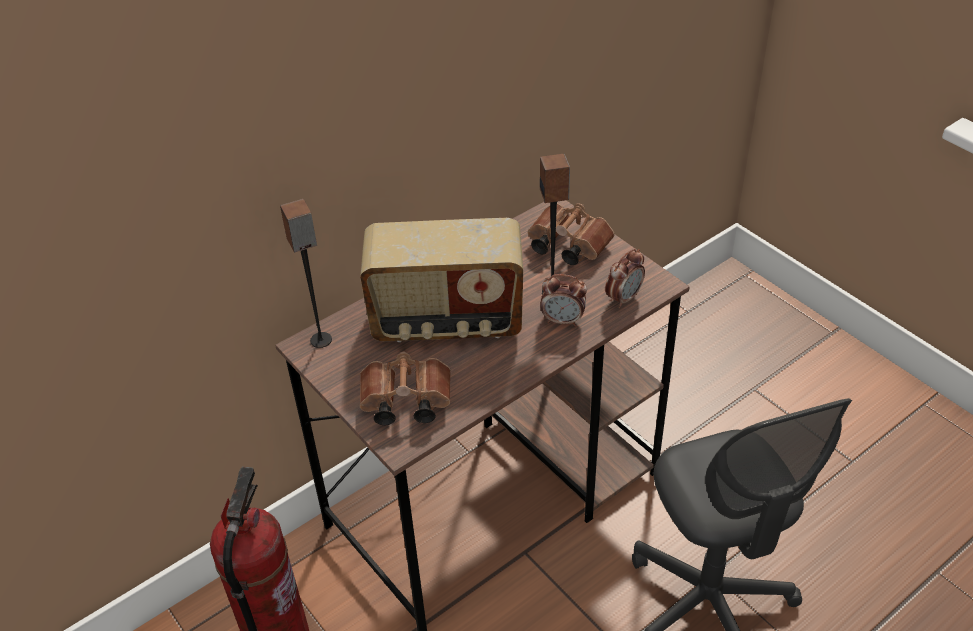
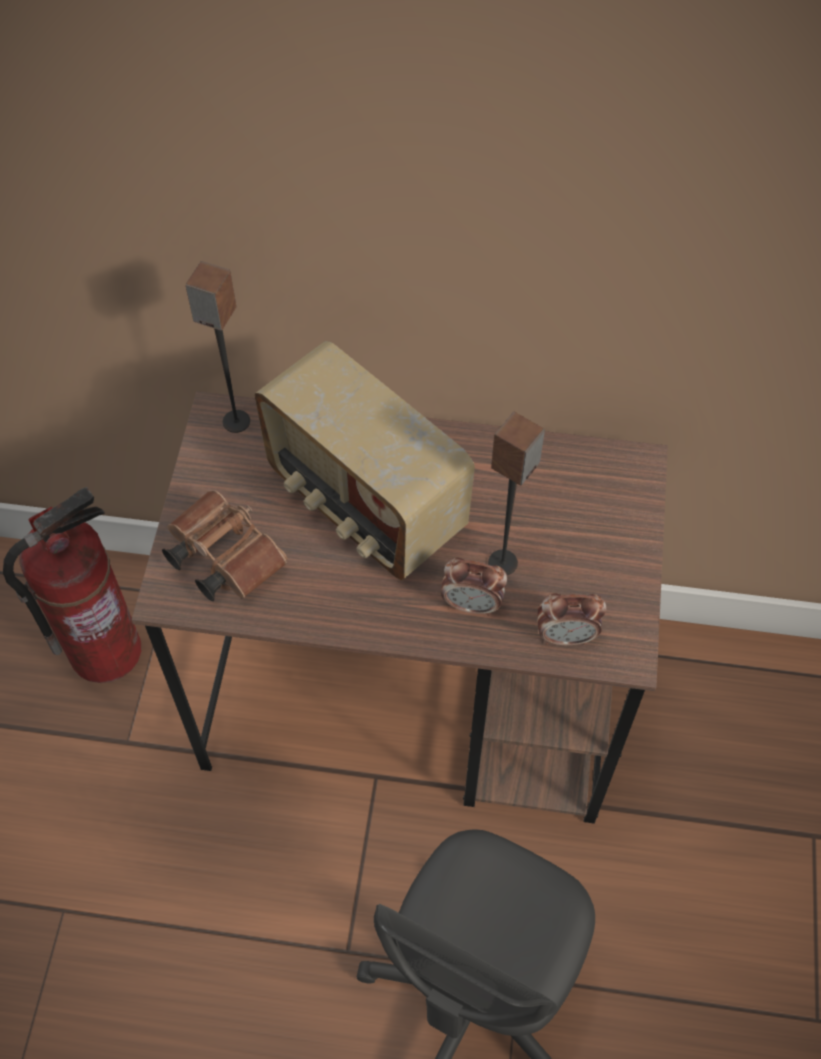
camera: 45 degrees right, 15 degrees up
brown binoculars [527,203,615,265] -> none
alarm clock [541,274,587,326] -> alarm clock turned 45 degrees counterclockwise [441,558,507,616]

